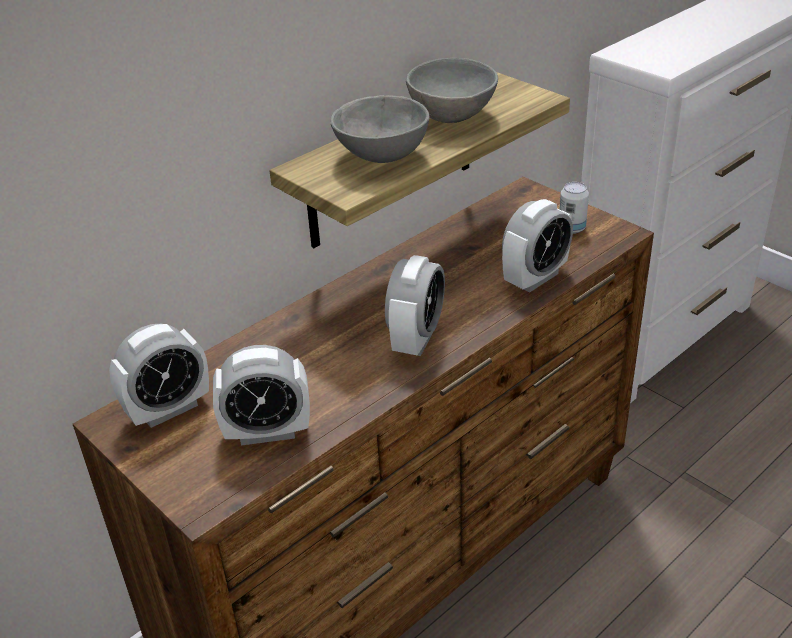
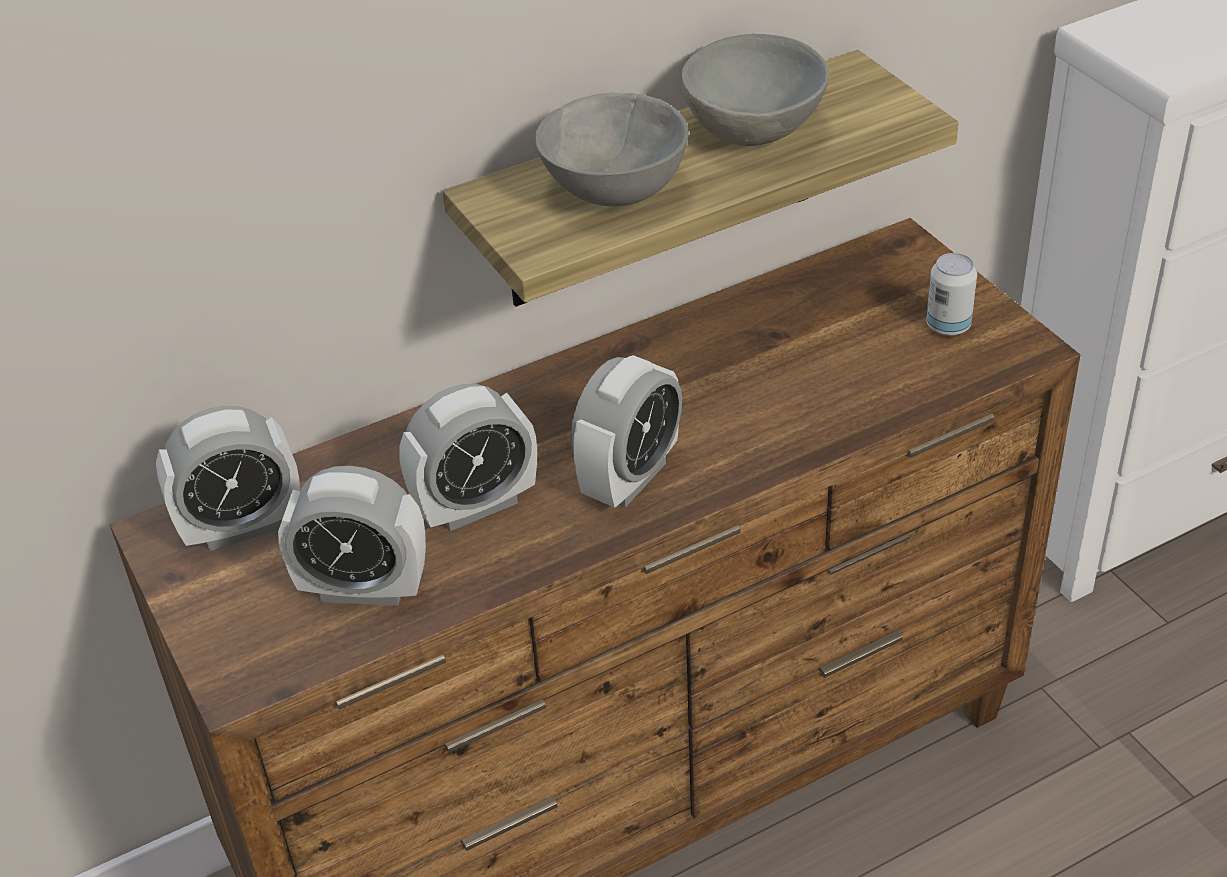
camera: 15 degrees right, 5 degrees up
alarm clock [502,199,573,292] -> alarm clock moved to [399,384,537,531]

